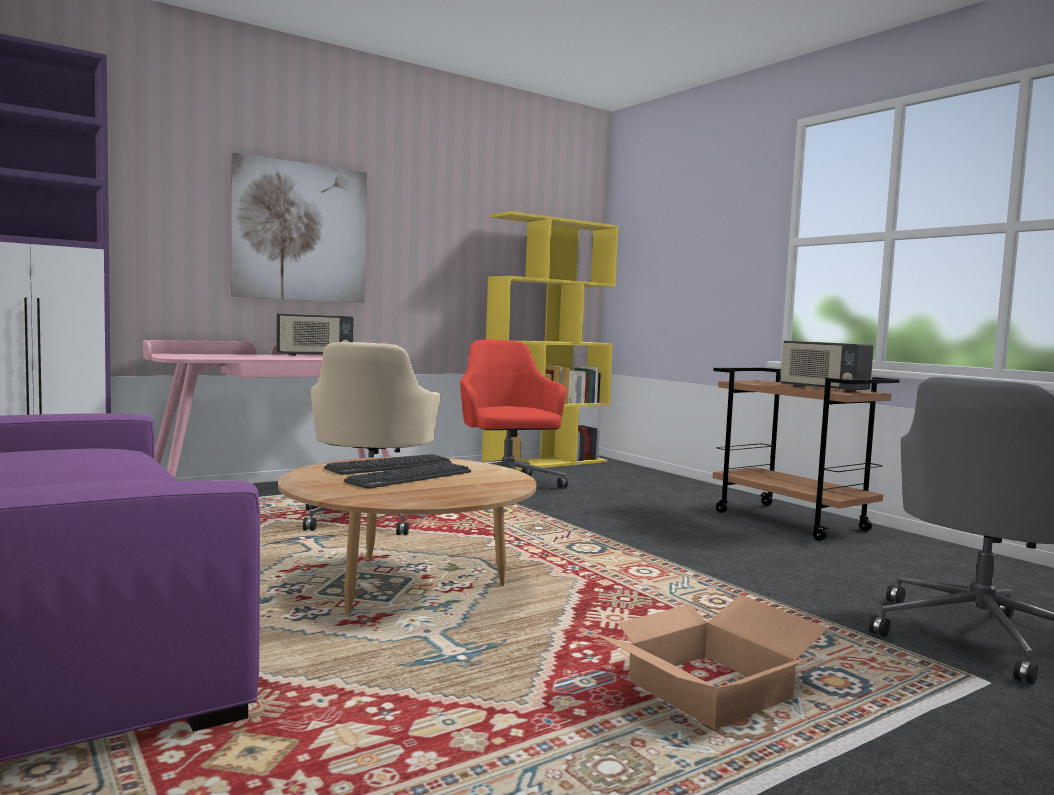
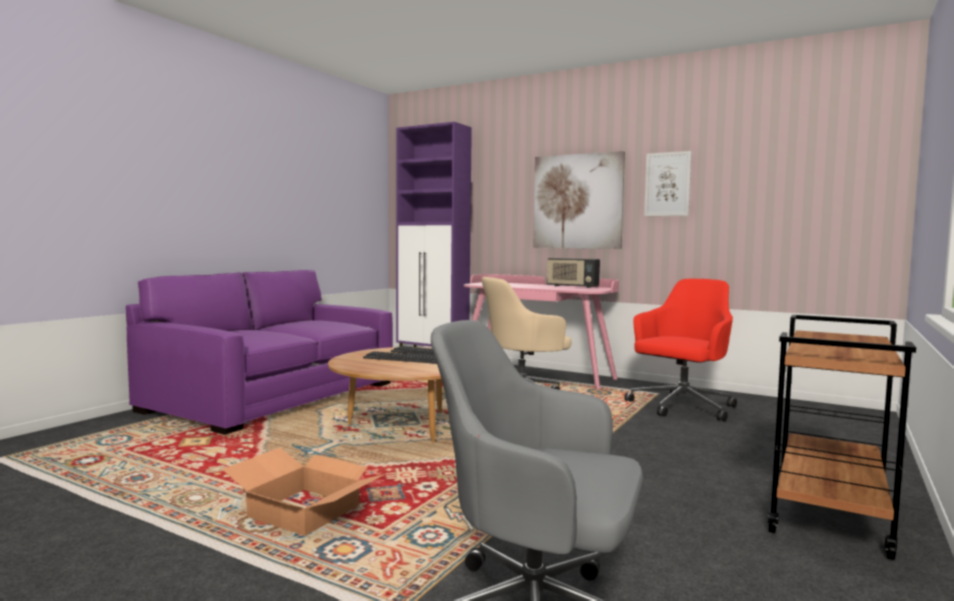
camera: 65 degrees right, 0 degrees up
yellow bookcase [482,211,618,470] -> none
radio [780,341,874,392] -> none
none -> picture [644,151,692,216]

